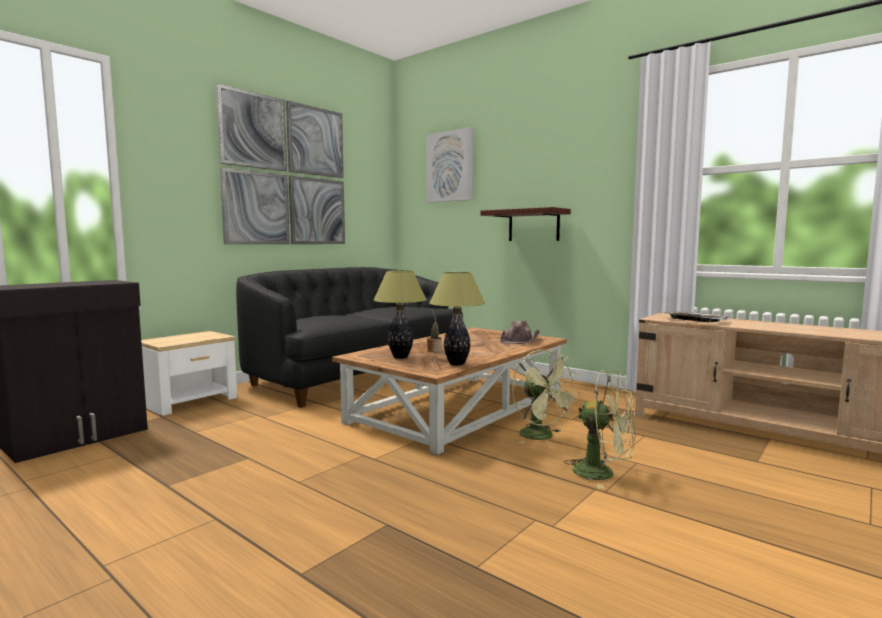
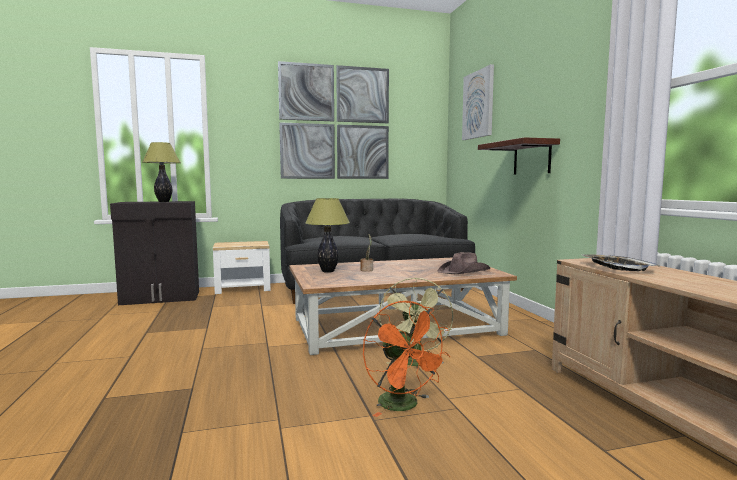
camera: 35 degrees right, 0 degrees up
table lamp [429,272,485,366] -> table lamp moved to [142,142,181,202]
green fan [564,370,636,489] -> orange fan [363,301,450,417]

